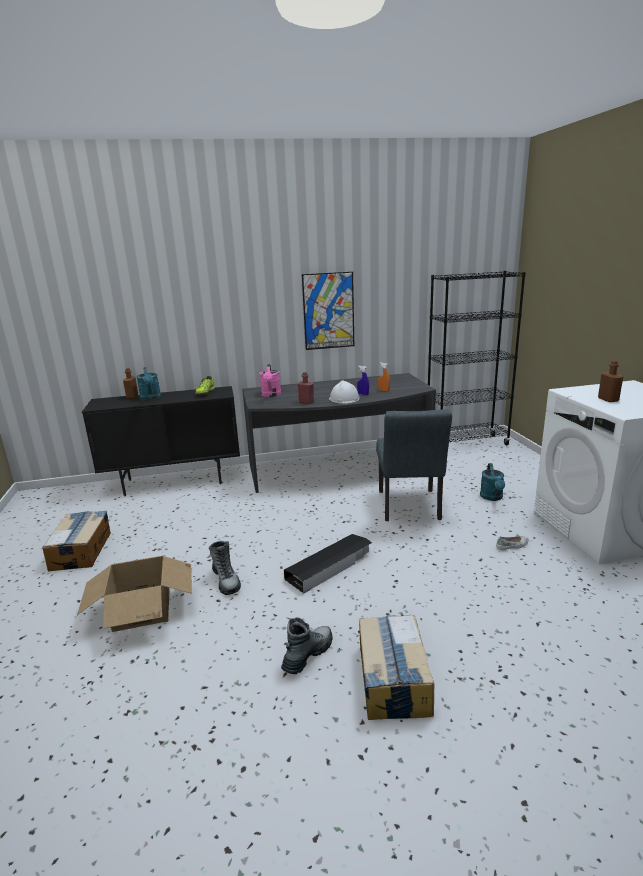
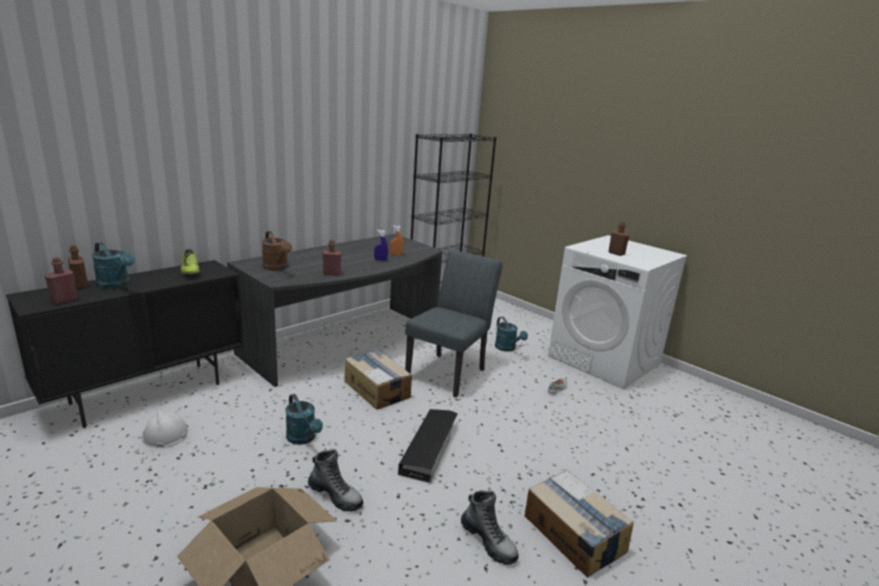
camera: 35 degrees left, 0 degrees up
cardboard box [42,511,111,571] -> cardboard box moved to [344,349,412,410]
pink watering can [259,364,281,397] -> brown watering can [262,231,292,271]
boot [281,617,333,674] -> boot turned 135 degrees clockwise [461,490,519,565]
picture [302,272,354,350] -> none
white hard hat [329,380,359,404] -> white hard hat moved to [142,411,188,448]
grey chair [376,409,452,521] -> grey chair turned 120 degrees counterclockwise [405,250,503,398]
none -> red bottle [45,257,77,304]
none -> turquoise watering can [285,394,323,445]

